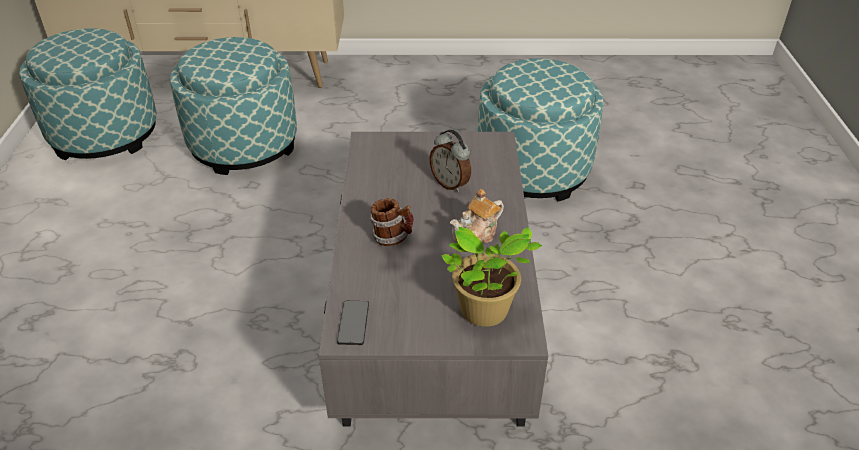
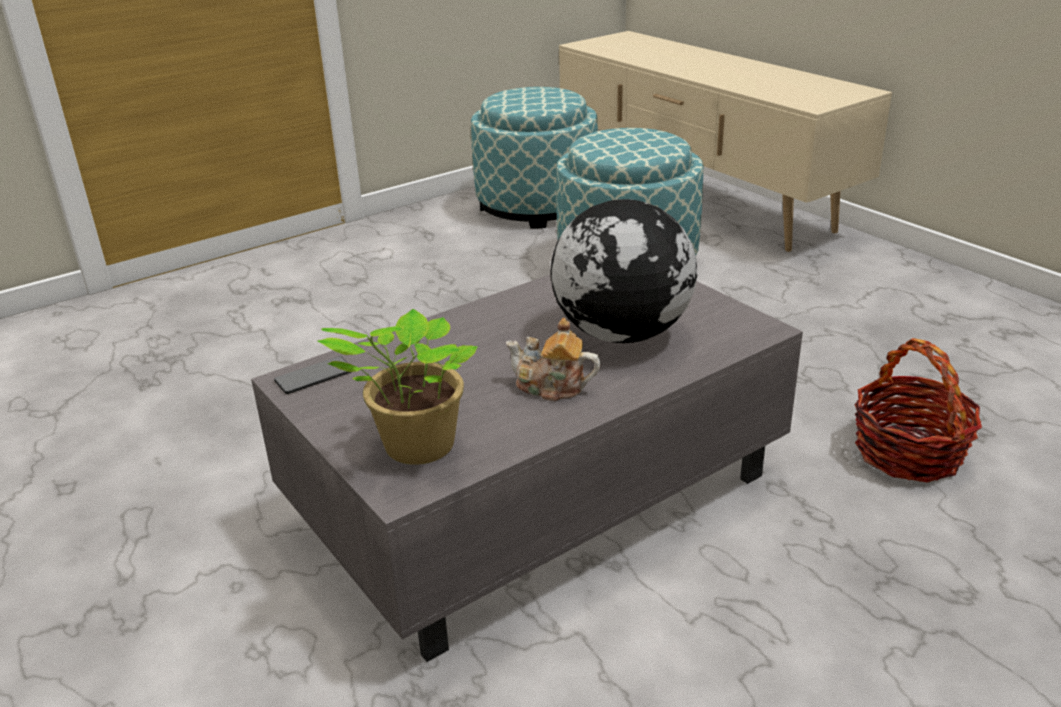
camera: 55 degrees right, 10 degrees down
mug [370,198,414,246] -> none
alarm clock [430,129,471,192] -> globe [550,199,697,343]
ottoman [478,58,604,201] -> basket [854,338,982,483]

